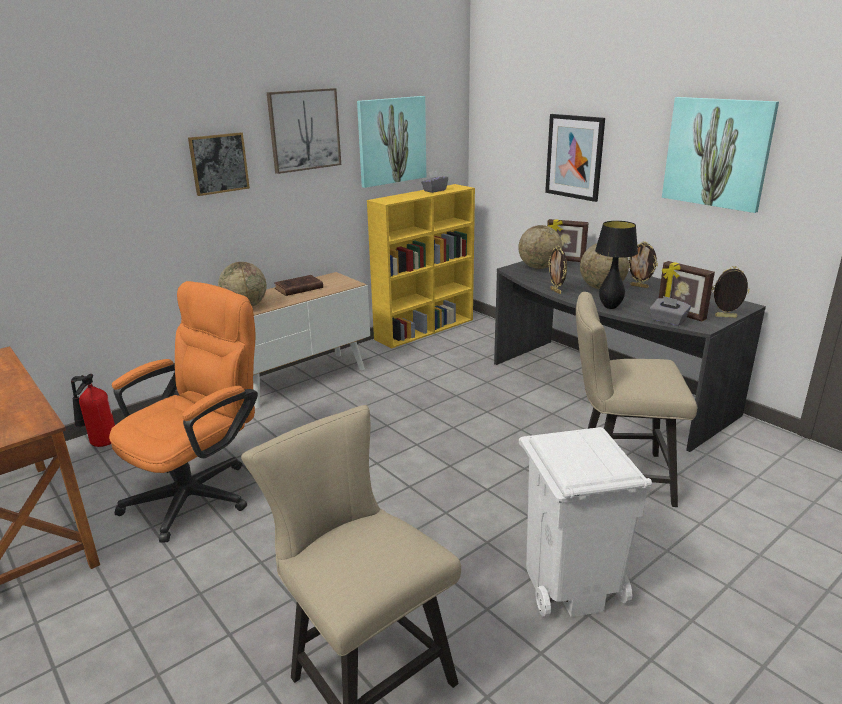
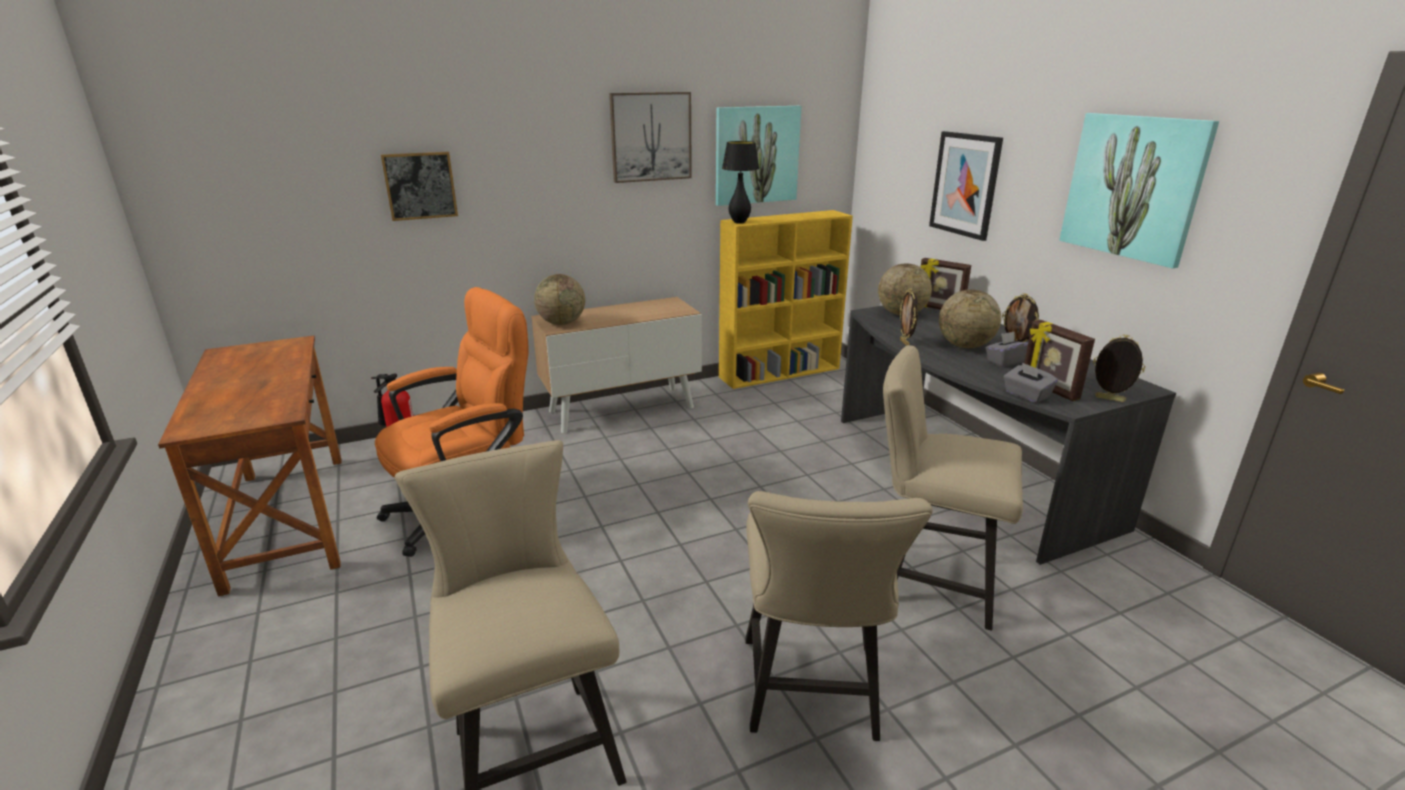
camera: 15 degrees right, 0 degrees up
picture [188,132,250,196] -> picture moved to [381,152,458,221]
brown book [274,275,323,296] -> none
grey tissue box [421,171,448,193] -> grey tissue box moved to [986,332,1028,367]
white trash can [519,427,652,617] -> beige chair [745,491,933,741]
black table lamp [595,221,638,309] -> black table lamp moved to [722,141,759,224]

